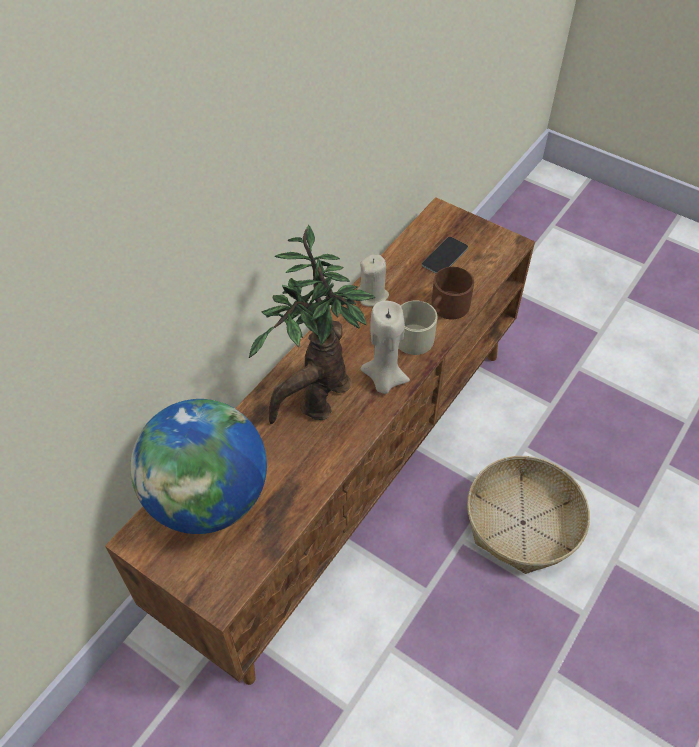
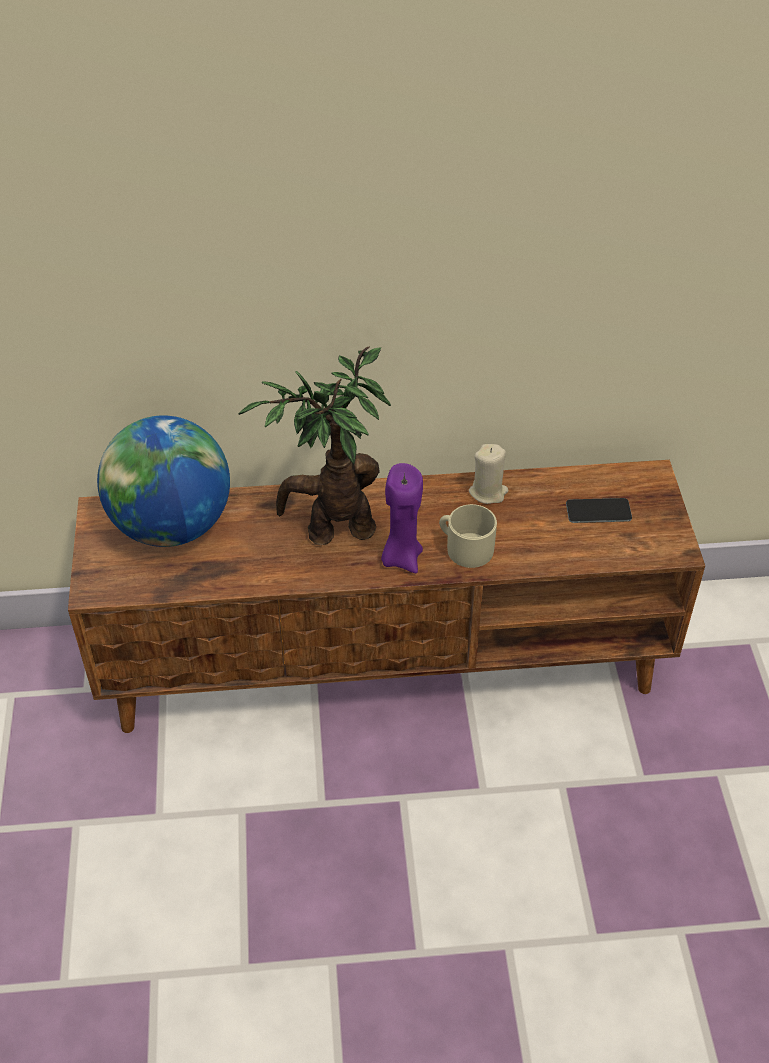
camera: 50 degrees right, 5 degrees down
beige candle [361,301,410,394] -> purple candle [381,463,423,573]
brown mug [431,267,474,319] -> none
basket [467,456,590,574] -> none

